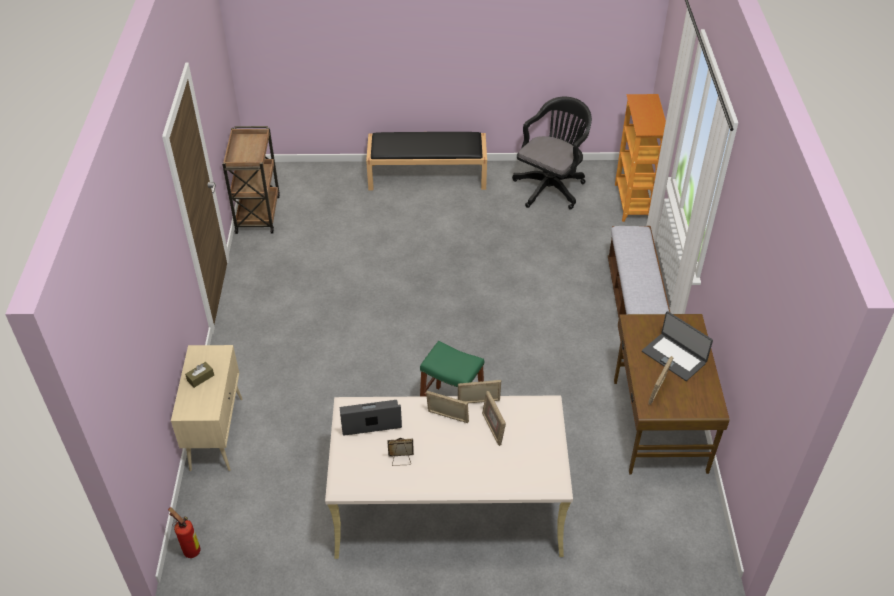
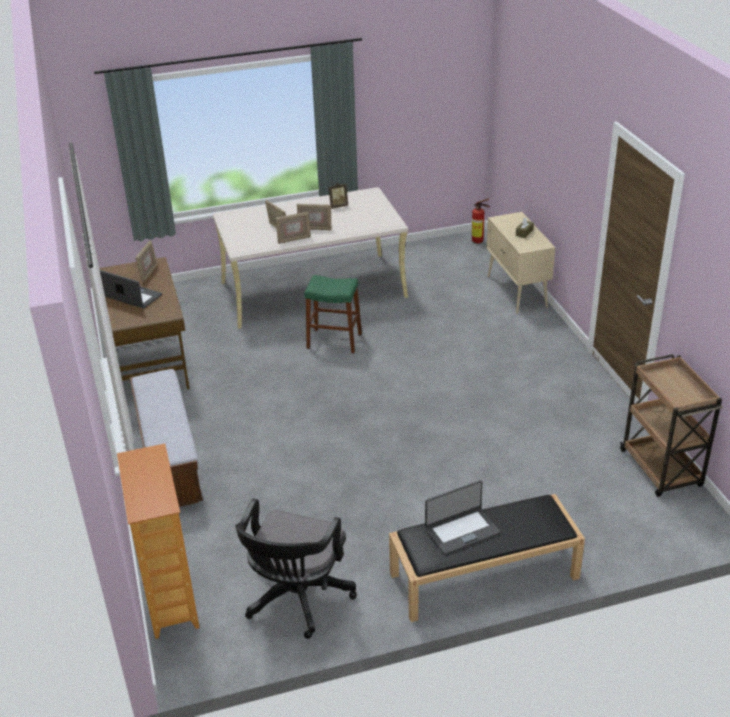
camera: 165 degrees right, 10 degrees down
laptop [340,400,402,436] -> laptop moved to [425,480,500,555]

